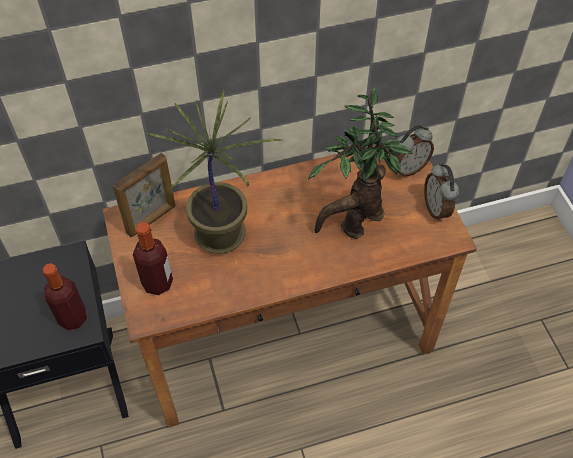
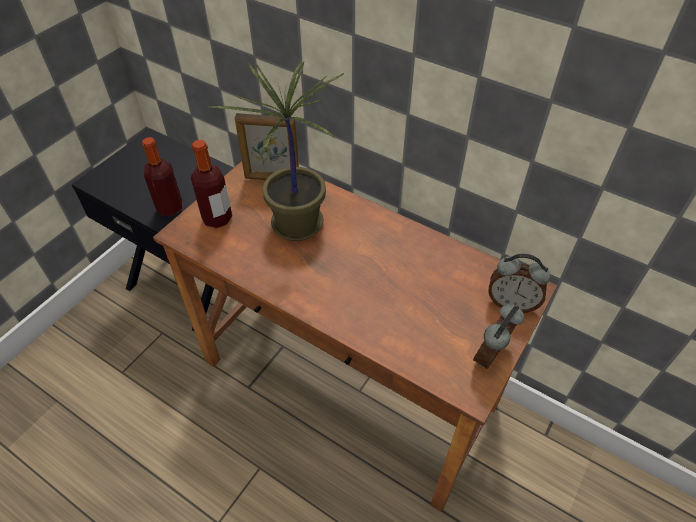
camera: 50 degrees right, 5 degrees down
potted plant [308,87,413,239] -> none

